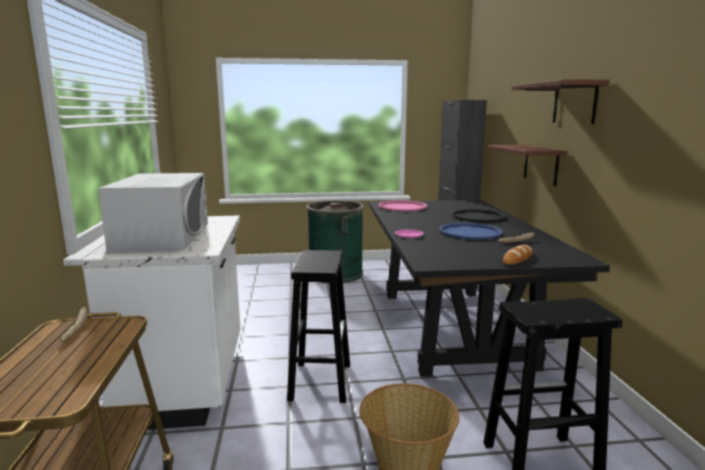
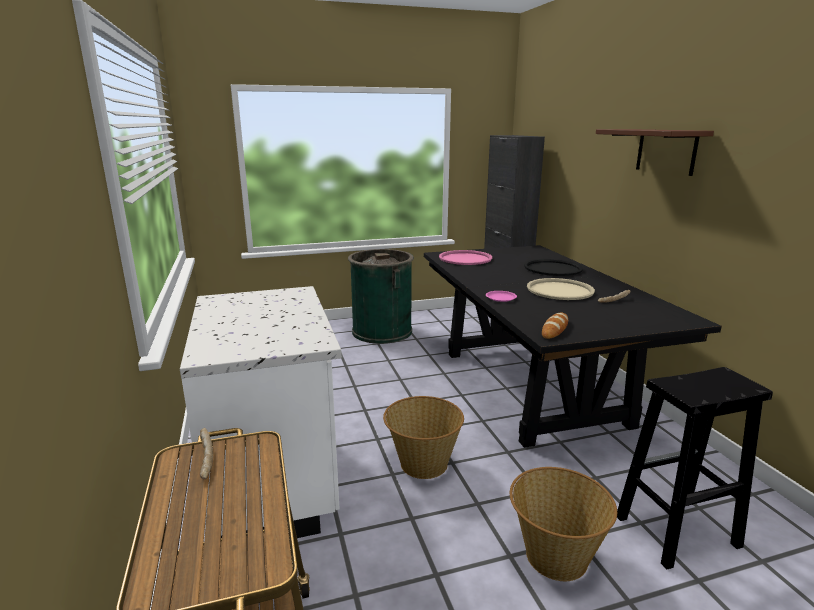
camera: 10 degrees left, 5 degrees up
white microwave [98,173,208,252] -> none
black stool [287,250,350,403] -> basket [383,396,464,479]
blue tray [439,223,503,240] -> beige tray [527,278,595,300]
brown shelf [488,145,567,186] -> none
bread [503,245,533,265] -> bread moved to [542,313,568,339]

